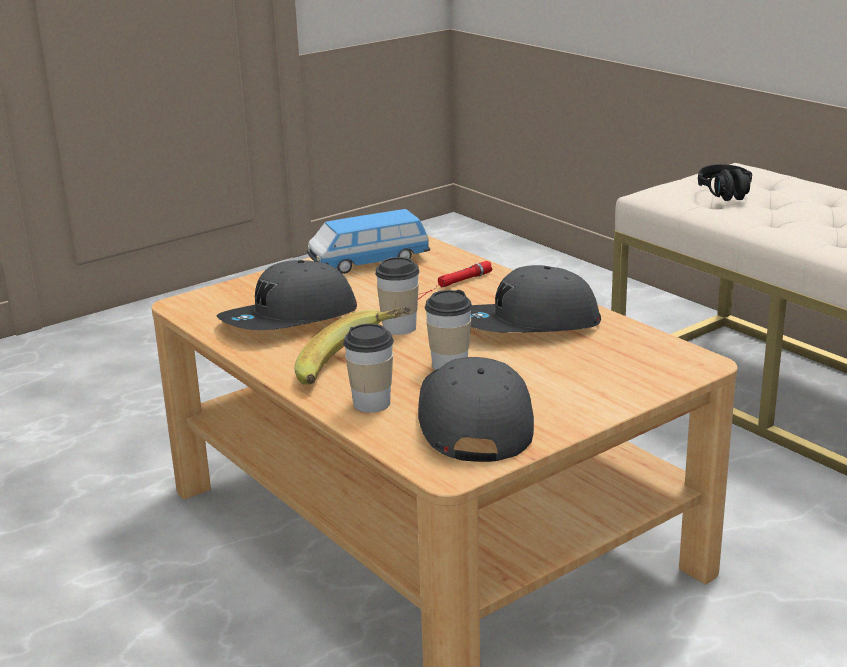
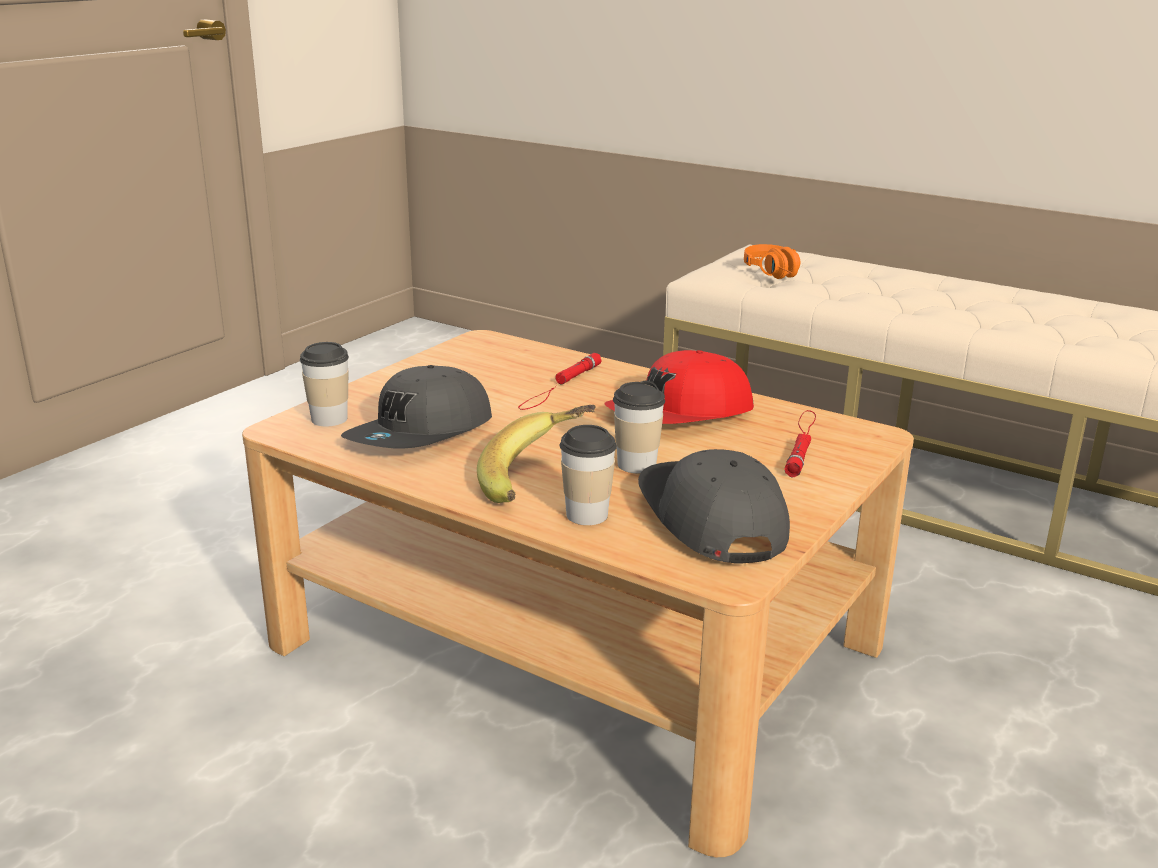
camera: 20 degrees left, 0 degrees up
toy car [307,209,430,274] -> none
cup [375,257,420,335] -> cup moved to [300,342,349,426]
grey cap [471,265,601,333] -> red cap [605,350,754,424]
black headphones [698,164,752,201] -> orange headphones [744,244,800,279]
none -> red flashlight [784,410,816,477]

